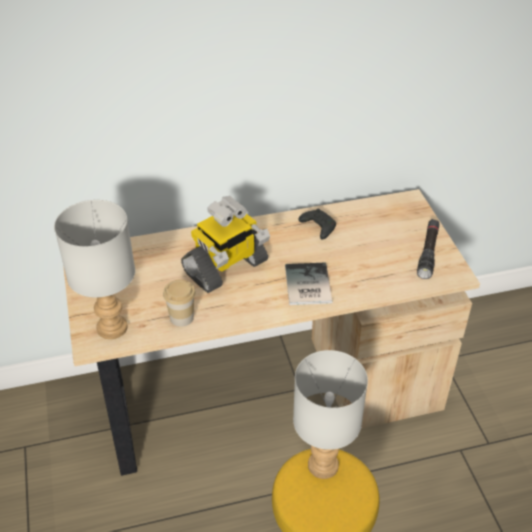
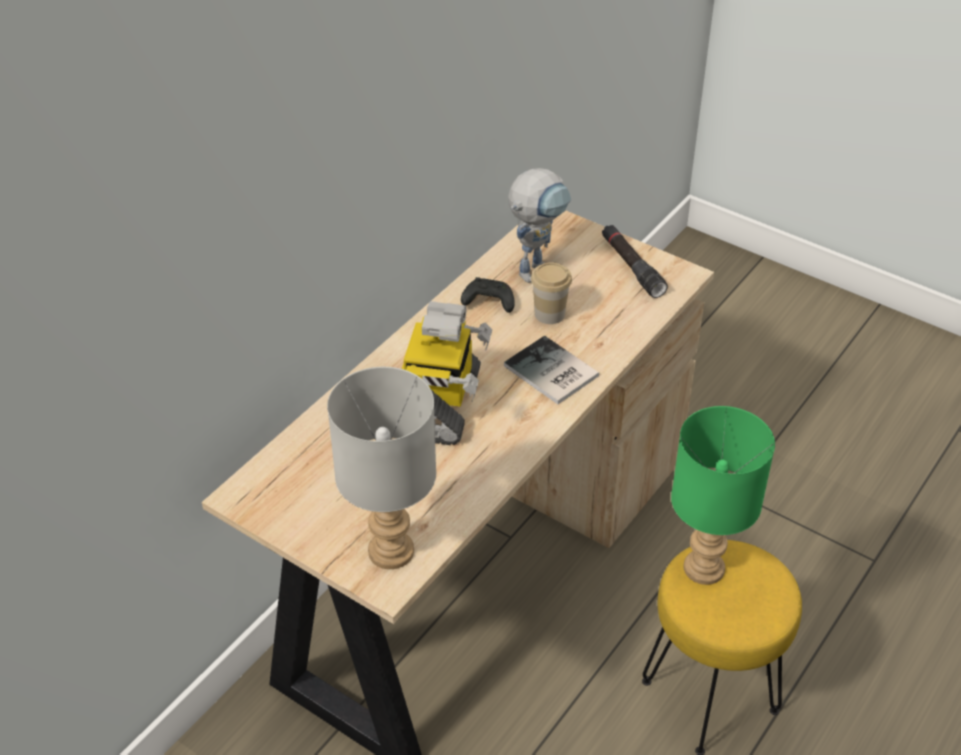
camera: 40 degrees left, 0 degrees up
cup [163,279,195,327] -> cup moved to [531,262,572,324]
grey table lamp [293,350,368,479] -> green table lamp [671,406,775,585]
none -> toy robot [508,168,571,283]

